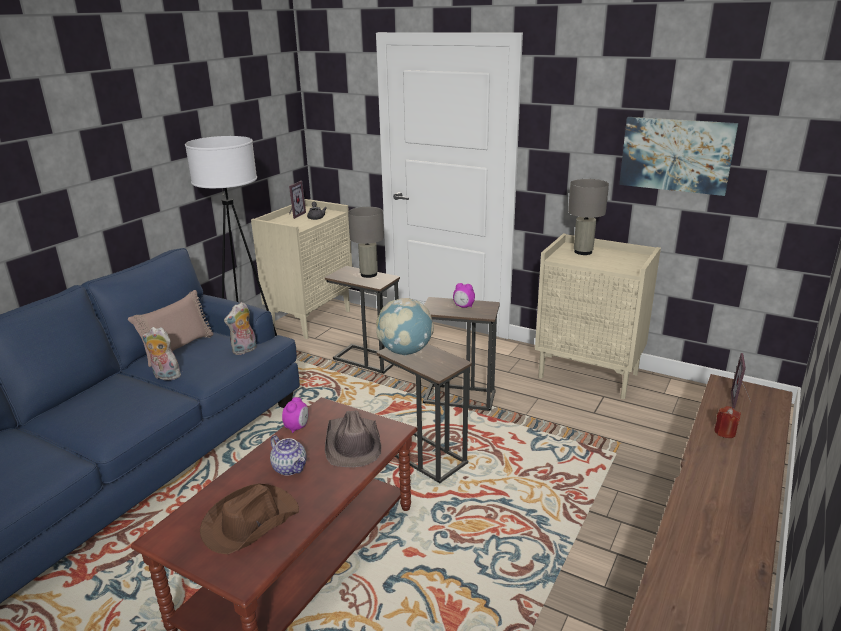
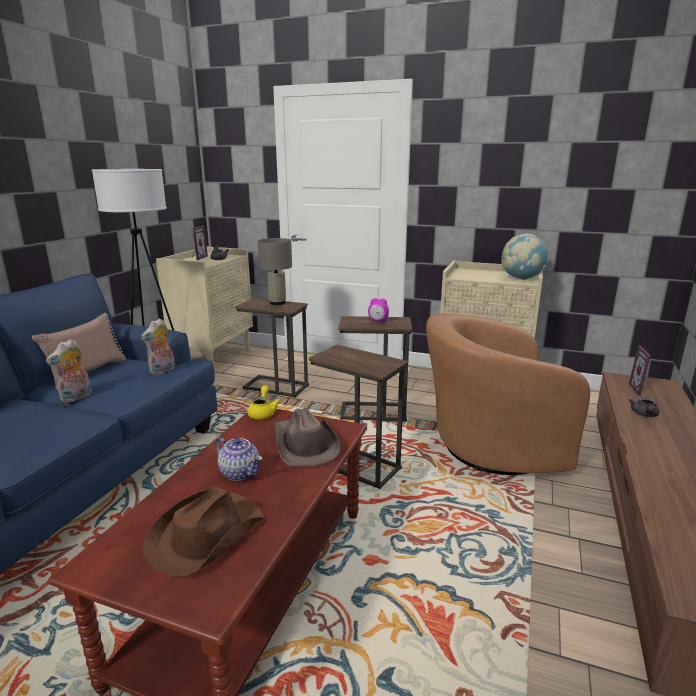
camera: 10 degrees left, 5 degrees down
plush toy [142,327,181,380] -> plush toy turned 60 degrees counterclockwise [46,339,92,402]
alarm clock [282,397,308,433] -> none
globe [376,298,434,355] -> globe moved to [501,234,548,280]
grey table lamp [568,179,609,255] -> none
picture [619,117,738,196] -> none
red candle [714,406,741,438] -> grey teapot [629,397,659,417]
none -> yellow teapot [247,385,281,419]
none -> brown armchair [426,313,590,475]

